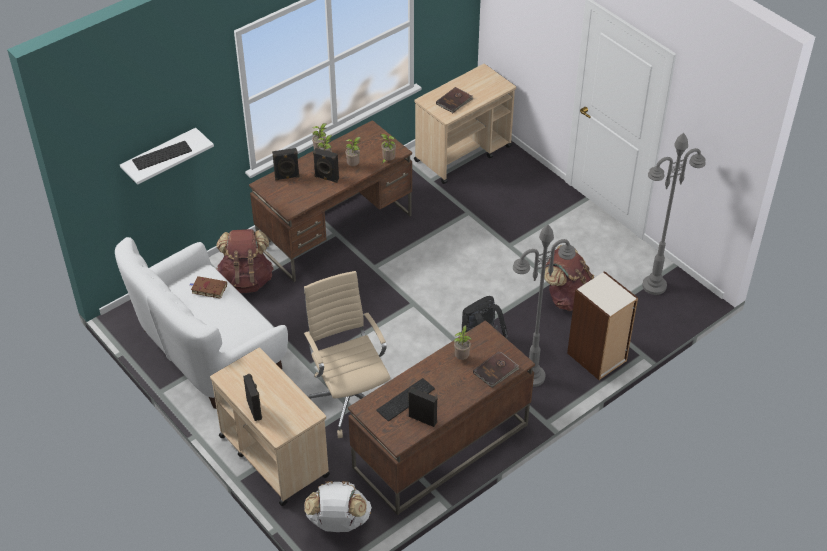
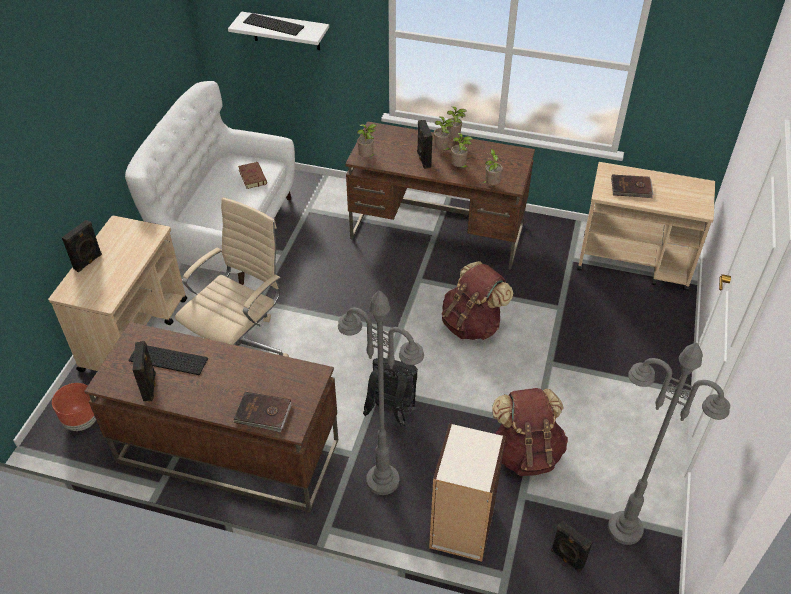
camera: 55 degrees right, 0 degrees up
brown backpack [216,229,274,293] -> brown backpack moved to [442,261,513,340]
black speaker [272,148,300,181] -> black speaker moved to [551,521,593,572]
white backpack [304,481,372,532] -> brown planter [52,383,96,431]
potted plant [454,325,472,360] -> potted plant moved to [357,124,377,157]

